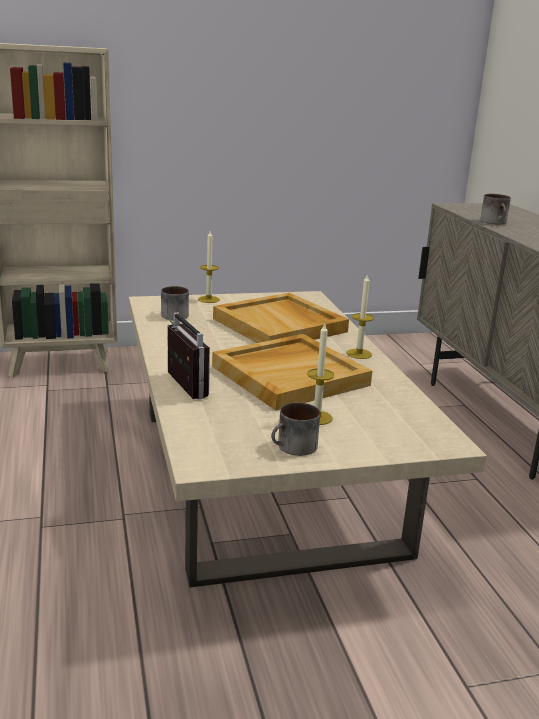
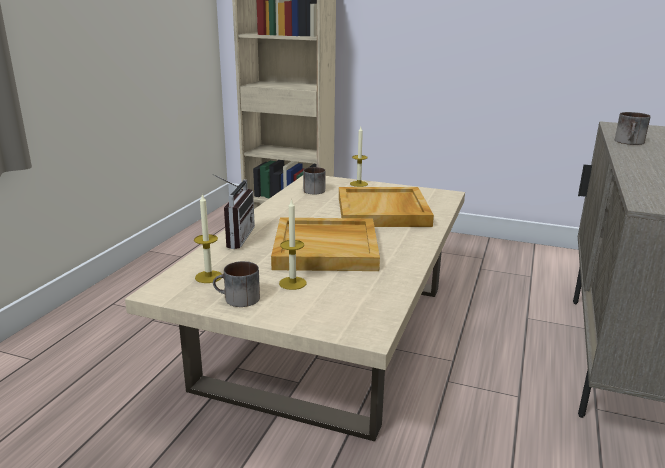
camera: 35 degrees right, 0 degrees up
candle [347,275,374,359] -> candle moved to [194,194,222,283]

